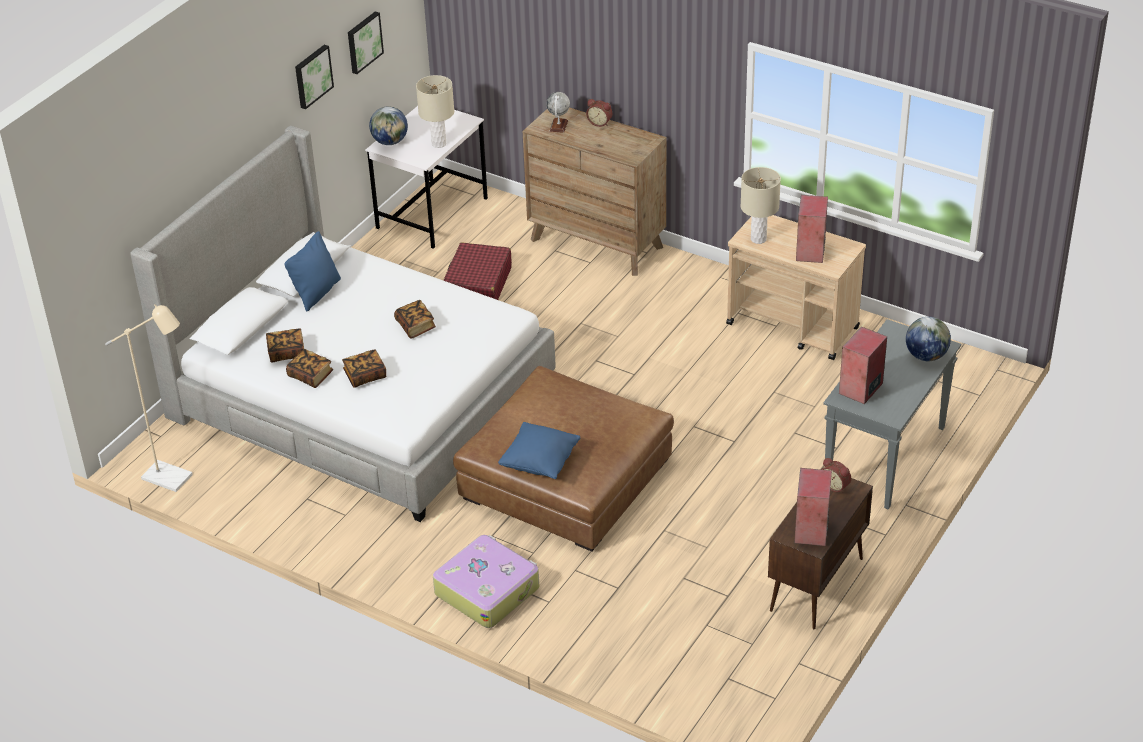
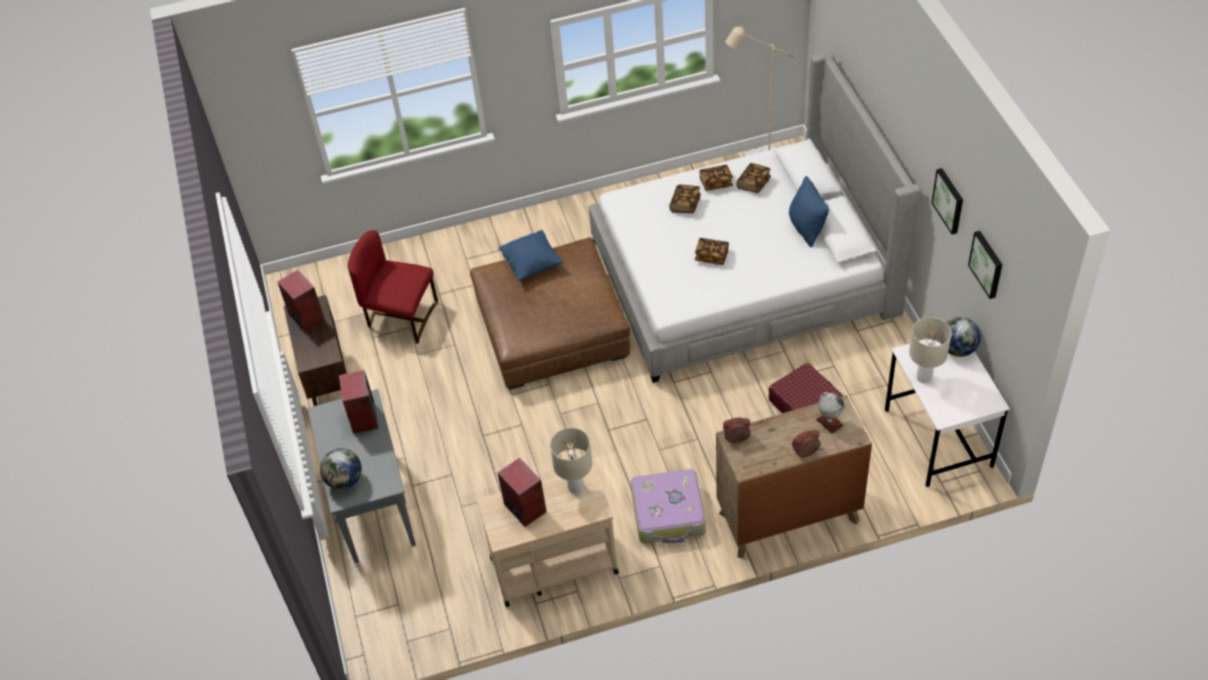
camera: 135 degrees right, 10 degrees up
suitcase [433,535,539,628] -> suitcase moved to [631,469,706,543]
alarm clock [822,458,851,493] -> alarm clock moved to [723,418,750,443]
none -> red chair [348,230,438,344]

